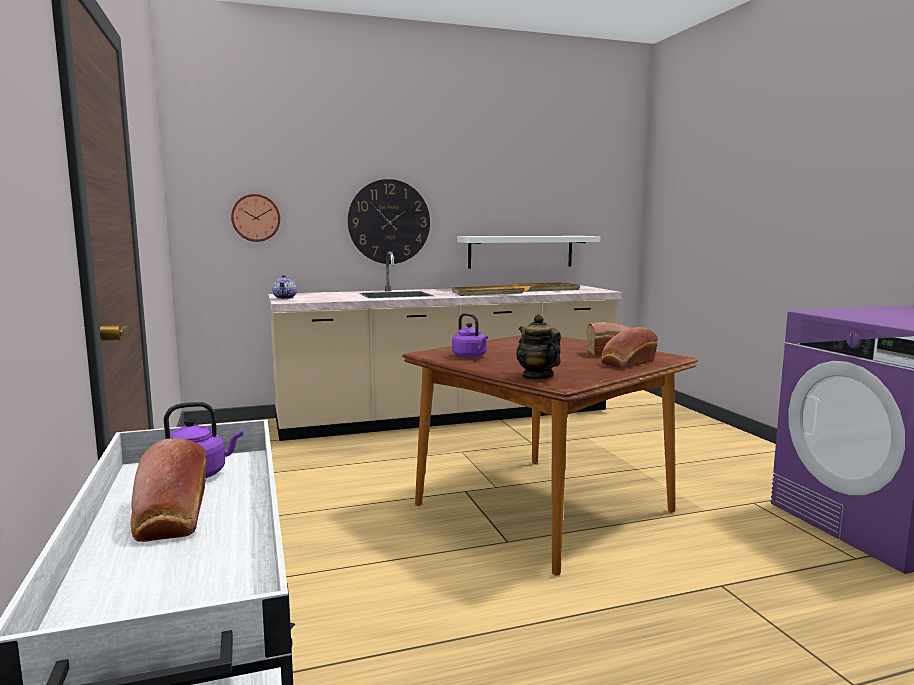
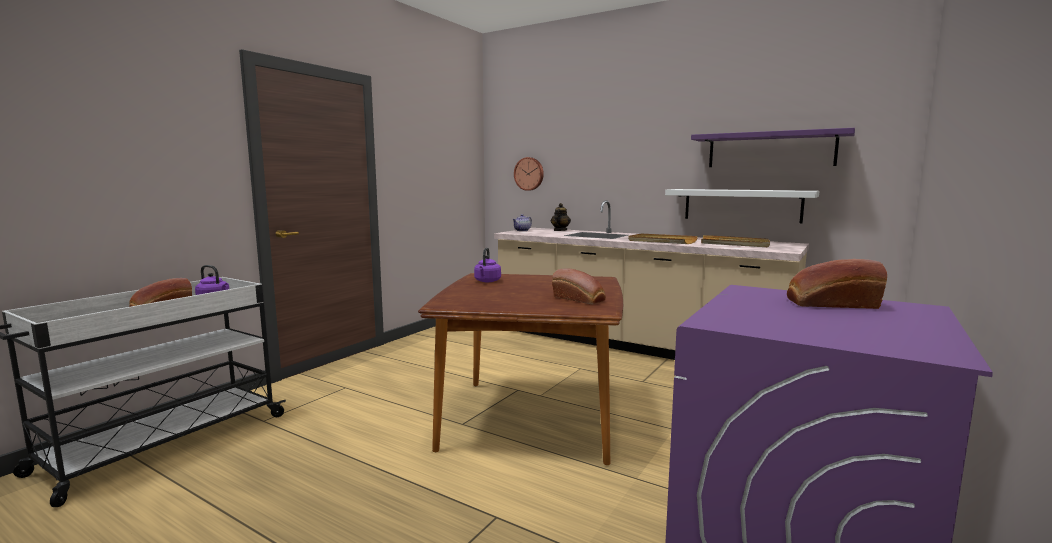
camera: 50 degrees right, 0 degrees up
wall clock [348,179,430,264] -> none
teapot [516,314,561,380] -> teapot moved to [551,203,571,231]
bread [601,327,658,368] -> bread moved to [787,259,887,309]
none -> purple shelf [691,128,855,167]

